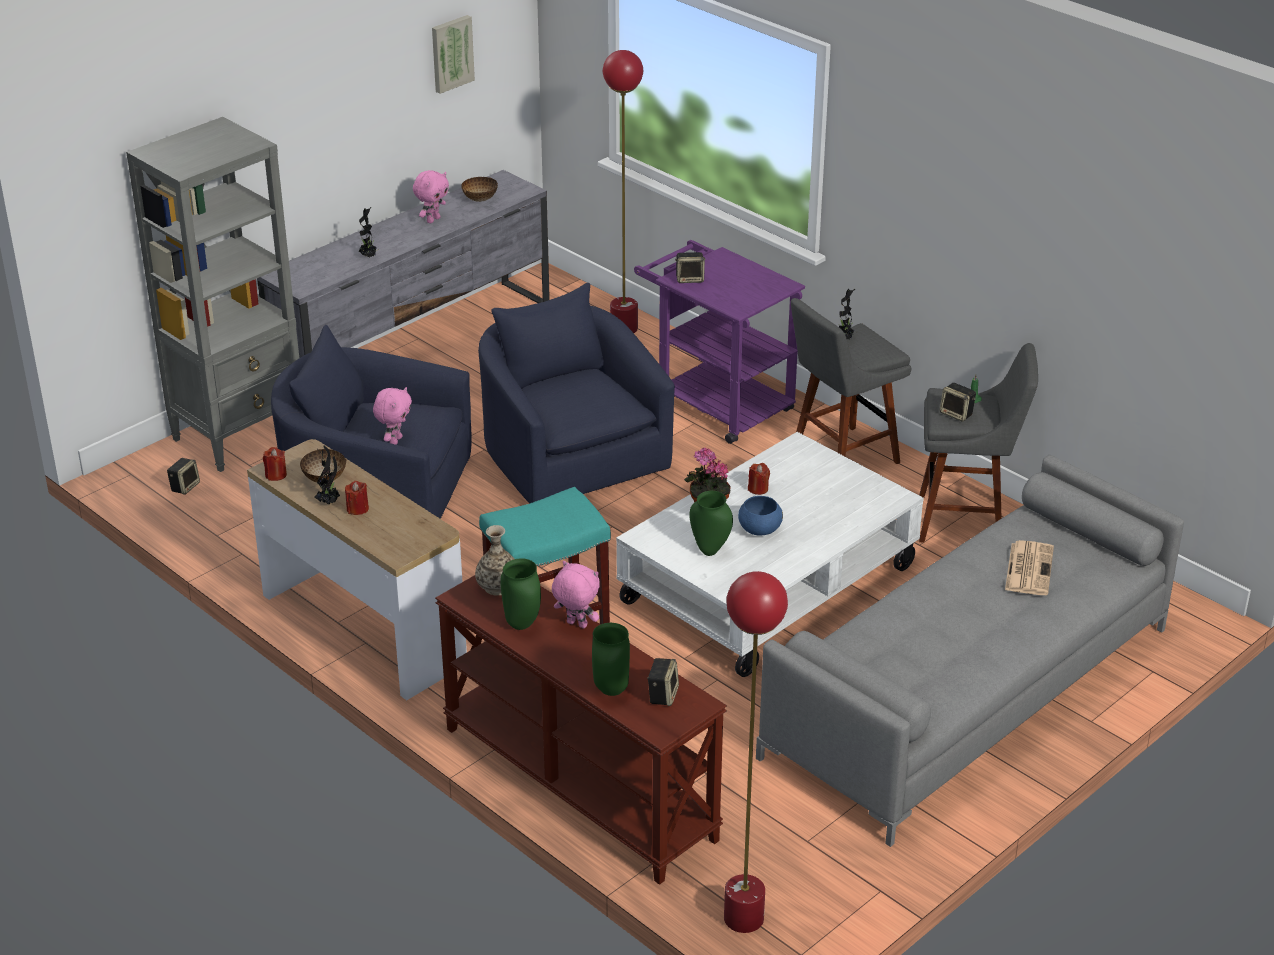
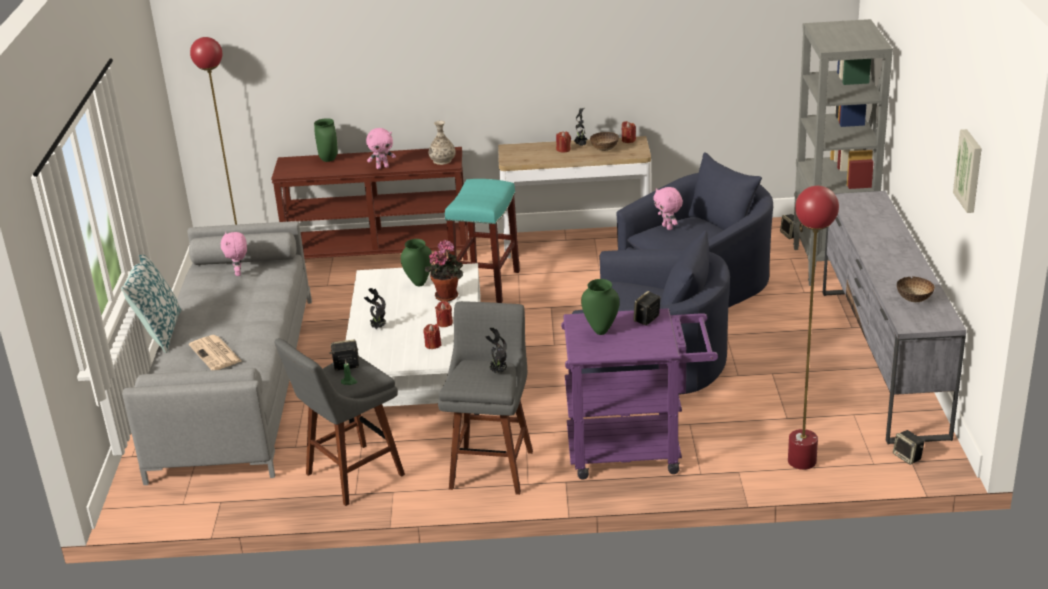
camera: 135 degrees right, 5 degrees down
potted plant [359,207,377,258] -> potted plant moved to [364,288,386,329]
pink plush toy [413,170,449,223] -> pink plush toy moved to [221,232,247,276]
green vase [500,558,541,630] -> green vase moved to [581,279,620,335]
speaker [647,658,679,706] -> speaker moved to [893,430,924,465]
blue bowl [738,496,783,535] -> none
none -> pillow [121,255,181,353]
none -> red candle [423,324,441,349]

